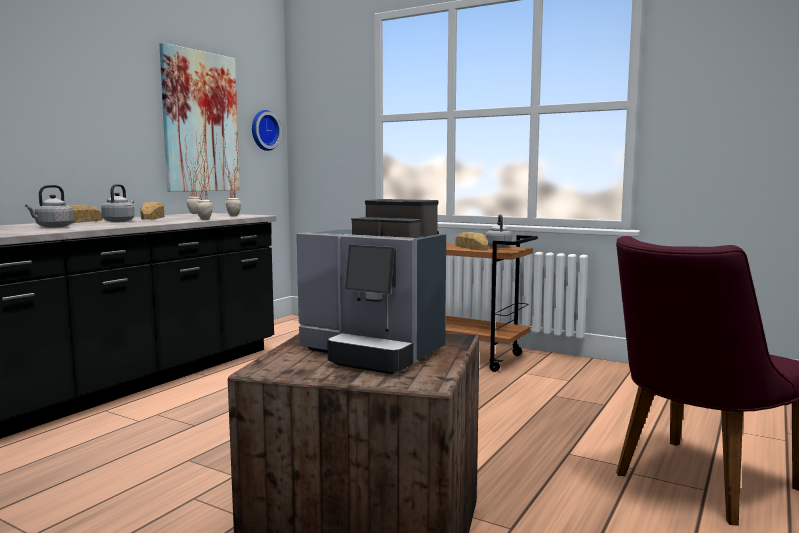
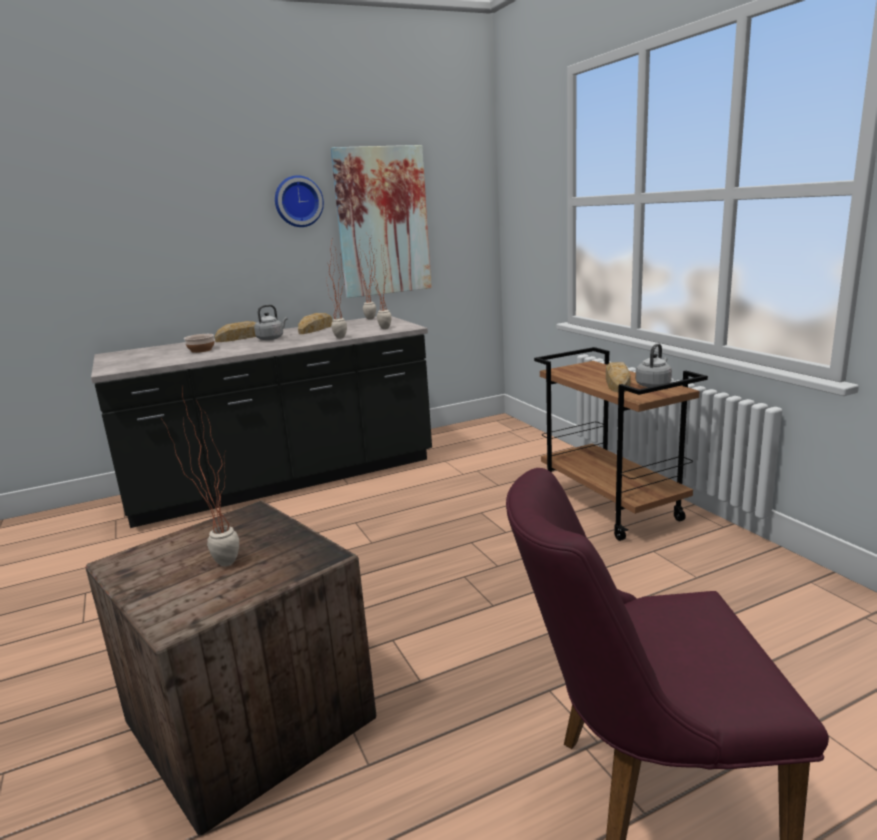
camera: 35 degrees right, 10 degrees up
grey kettle [25,185,74,228] -> bowl [184,334,214,353]
wall clock [252,110,282,151] -> wall clock moved to [275,175,324,227]
coffee machine [297,199,446,375] -> potted plant [161,387,239,566]

